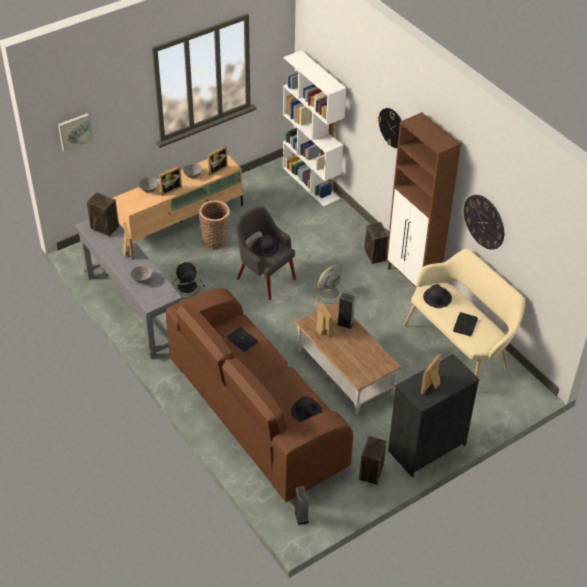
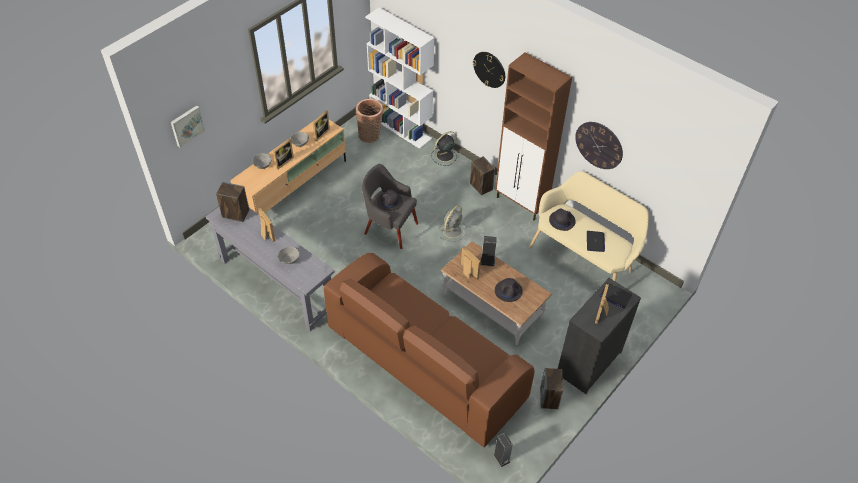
camera: 15 degrees left, 5 degrees up
black fan [171,260,205,299] -> black fan moved to [431,131,459,166]
basket [199,201,230,250] -> basket moved to [356,99,383,143]
laptop [227,327,258,352] -> laptop moved to [599,283,632,308]
black hat [291,397,322,422] -> black hat moved to [495,278,523,302]

